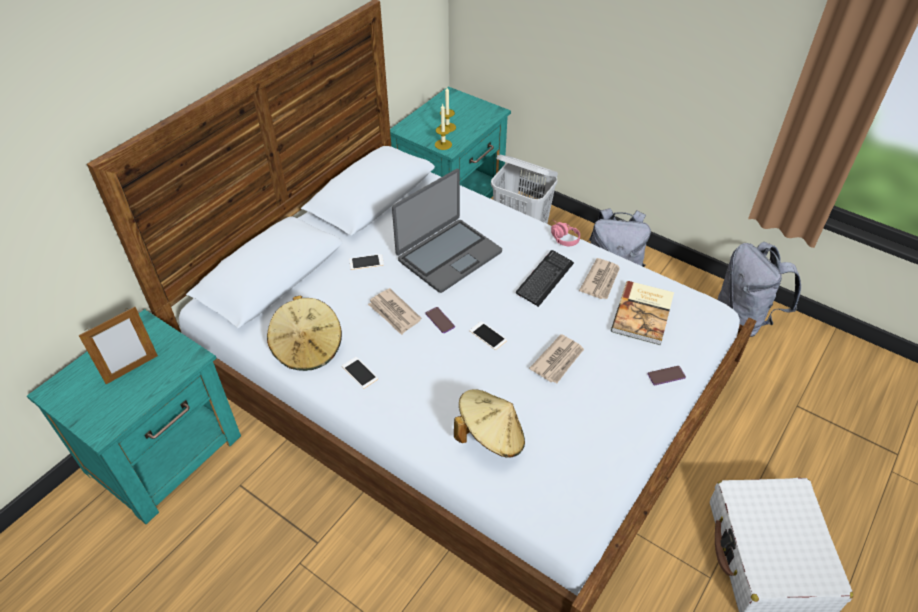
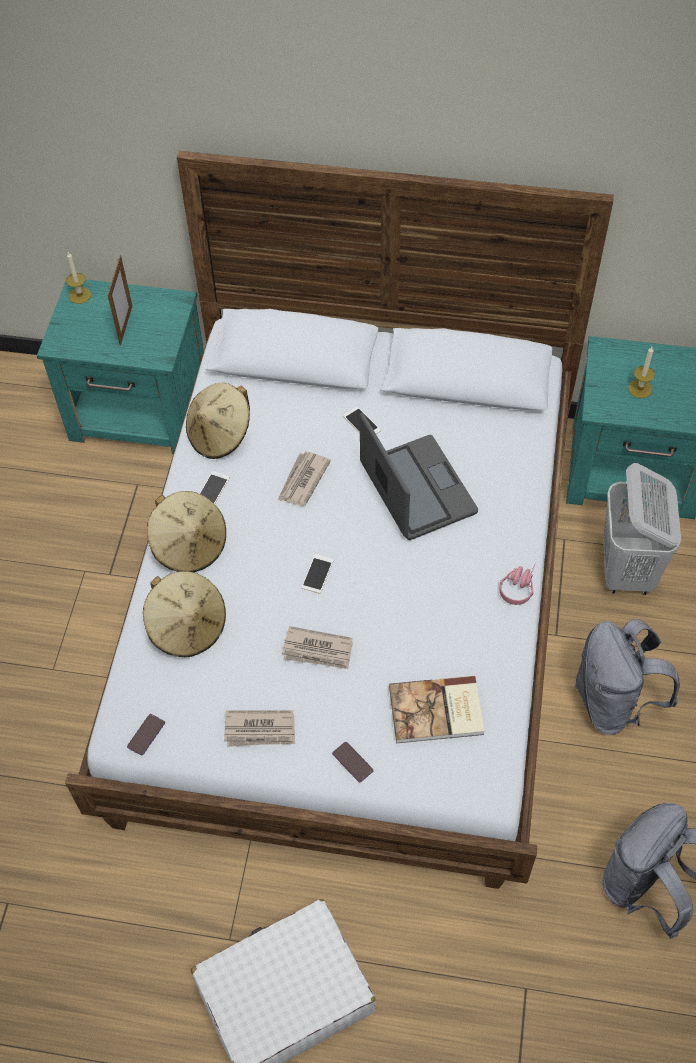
camera: 65 degrees right, 10 degrees up
picture frame [78,307,158,384] -> picture frame turned 105 degrees counterclockwise [107,255,132,346]
laptop [392,169,502,293] -> laptop turned 135 degrees counterclockwise [360,413,478,540]
phone [425,307,455,333] -> phone moved to [127,714,165,755]
candle [435,104,452,150] -> candle moved to [66,252,91,304]
keyboard [516,250,574,307] -> none
newspaper [579,258,620,299] -> newspaper moved to [224,711,295,747]
none -> beige hat [147,491,226,572]

